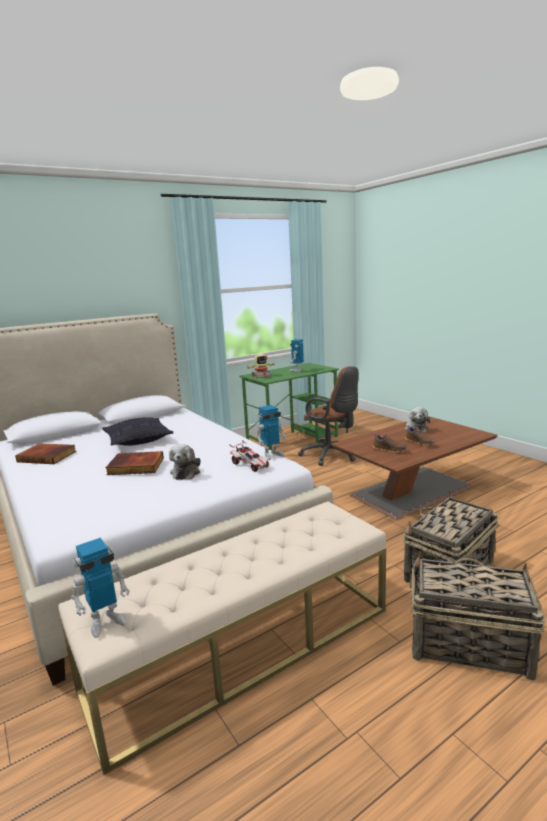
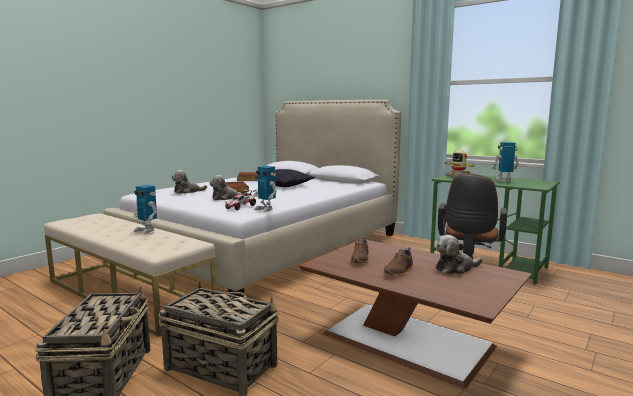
camera: 70 degrees right, 5 degrees down
toy robot [71,538,130,638] -> toy robot moved to [133,185,157,234]
none -> plush toy [172,170,207,194]

